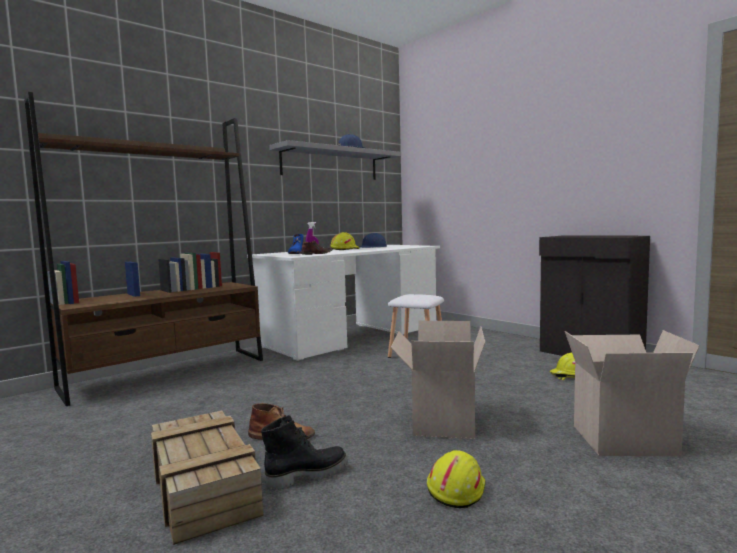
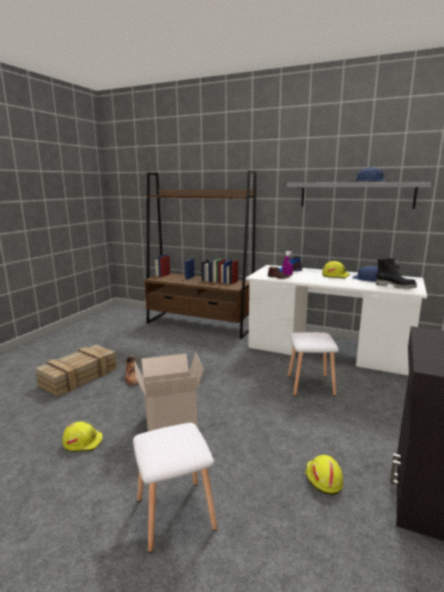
camera: 65 degrees right, 10 degrees up
black boot [261,415,348,490] -> black boot moved to [376,258,417,289]
cardboard box [565,330,700,456] -> white stool [133,423,217,553]

